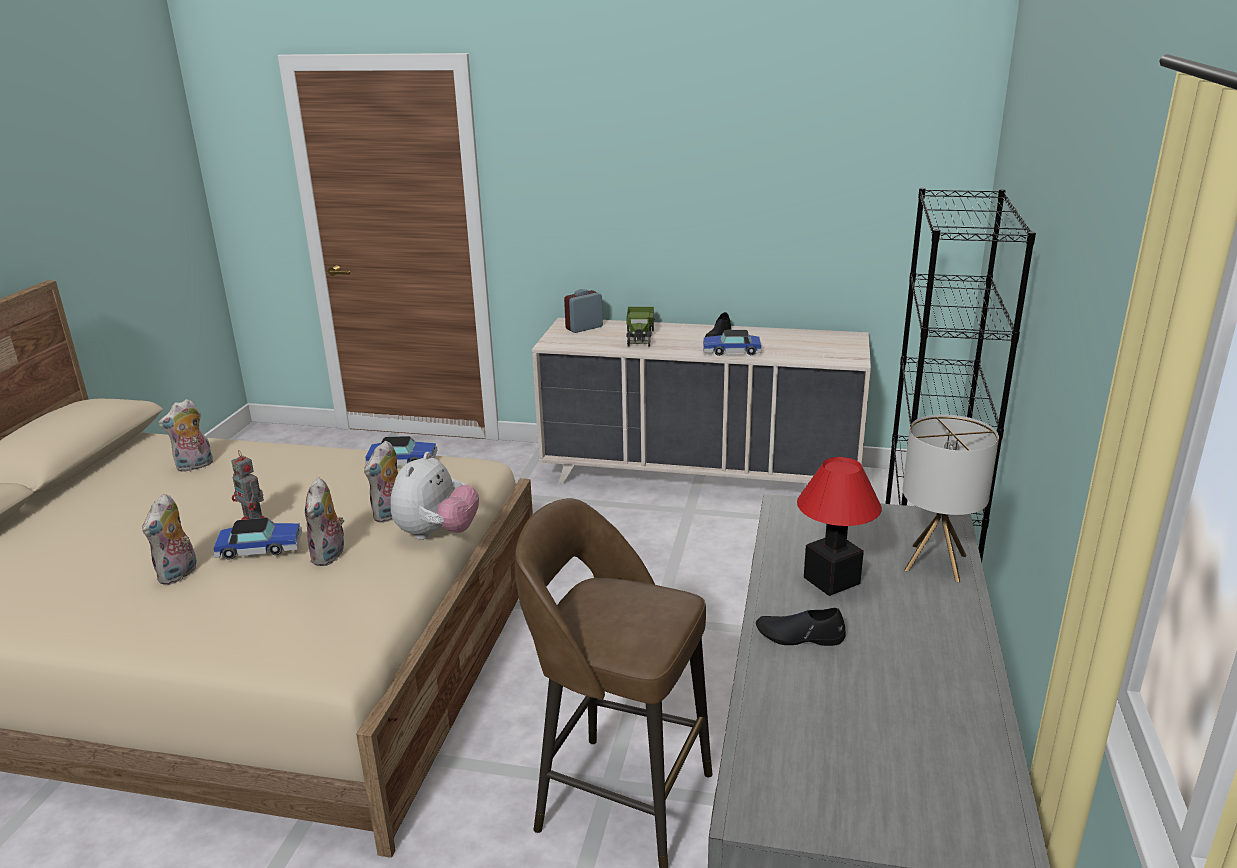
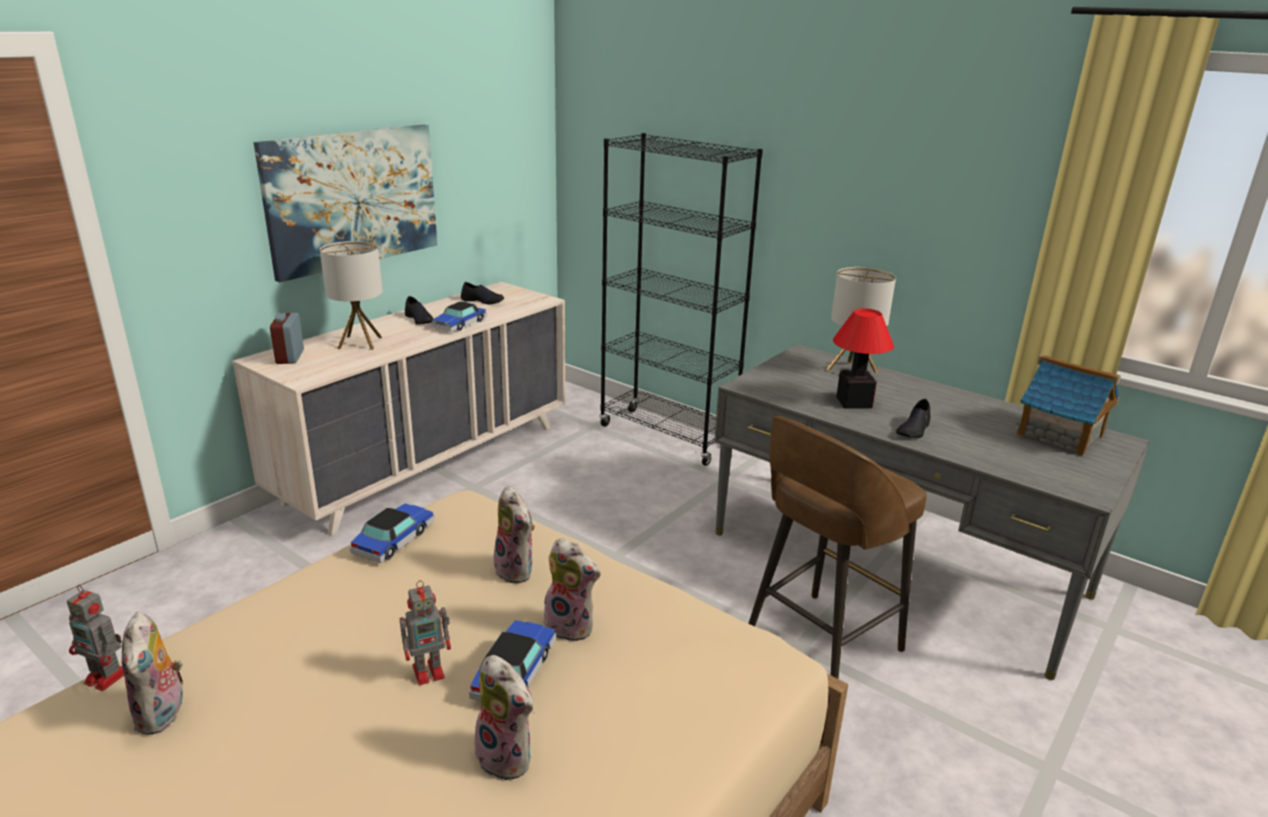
camera: 65 degrees left, 0 degrees up
plush toy [390,452,479,540] -> none
toy truck [626,307,655,347] -> table lamp [320,241,383,350]
none -> toy robot [67,585,124,691]
none -> picture [254,125,437,282]
none -> black shoe [461,282,504,304]
none -> toy house [1016,354,1121,457]

